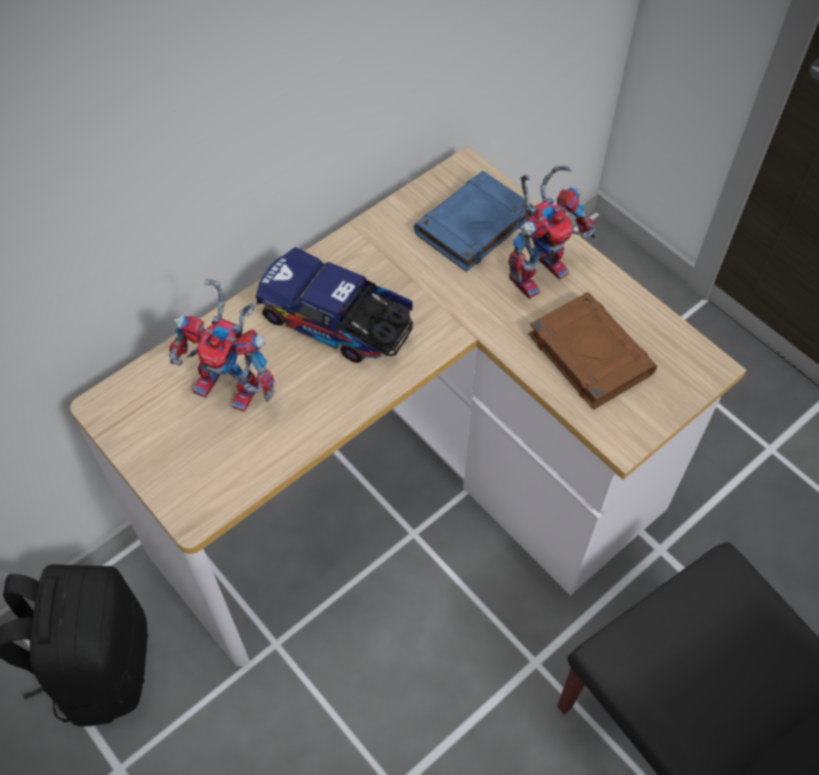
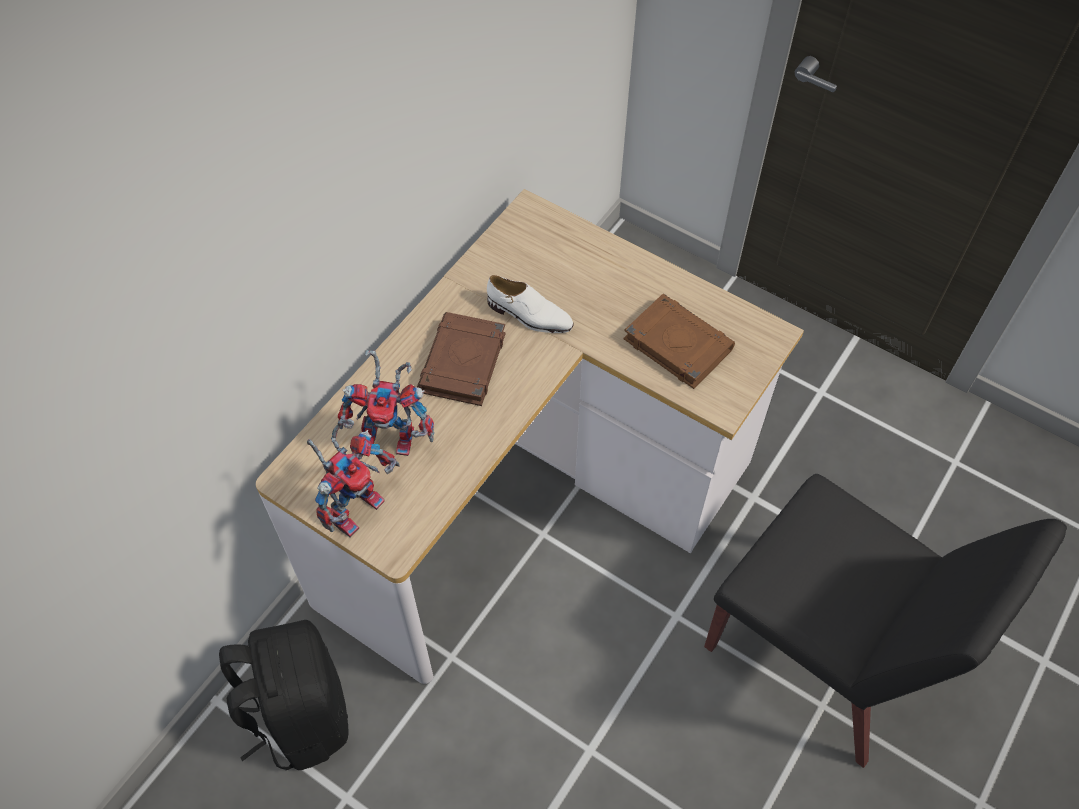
camera: 15 degrees left, 0 degrees up
toy truck [256,247,413,363] -> brown book [417,312,506,406]
blue book [414,171,534,272] -> none
toy robot [508,165,596,299] -> toy robot moved to [307,419,400,538]
none -> white shoe [487,275,574,333]

